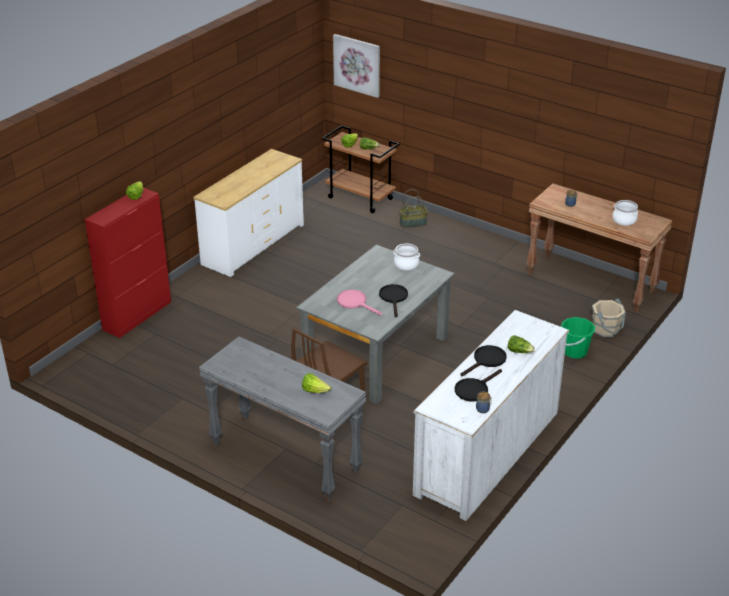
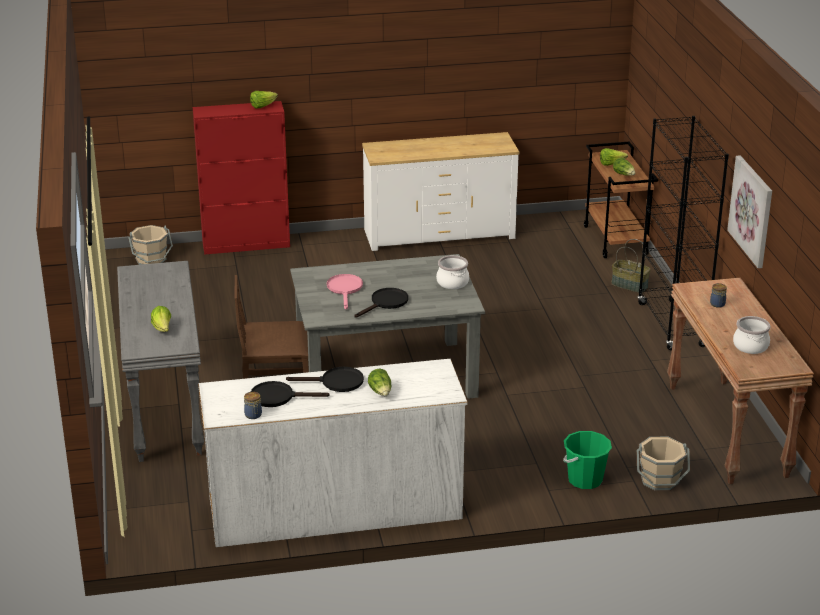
camera: 45 degrees right, 5 degrees down
picture [333,34,380,98] -> picture moved to [727,155,772,268]
none -> beige bucket [128,225,173,265]
none -> black bookcase [637,116,729,350]

